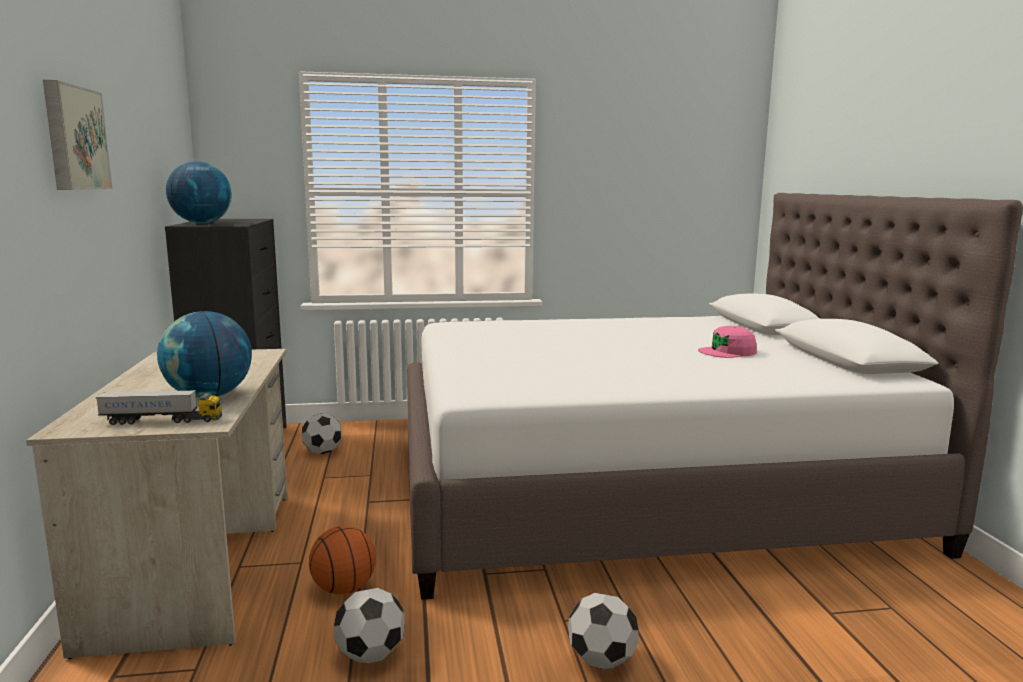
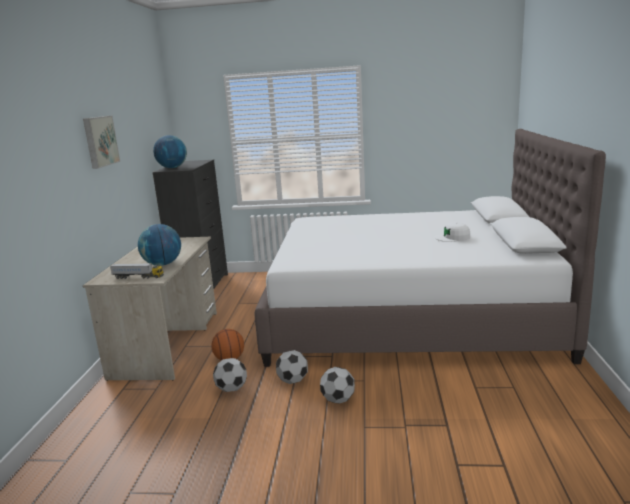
camera: 15 degrees right, 5 degrees up
football [302,414,342,454] -> football moved to [276,350,308,384]
pink cap [698,326,757,358] -> white cap [435,222,470,242]

